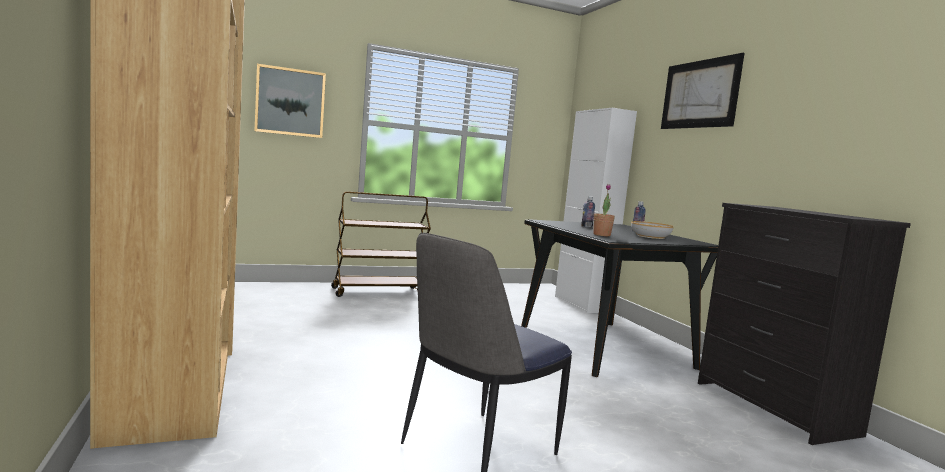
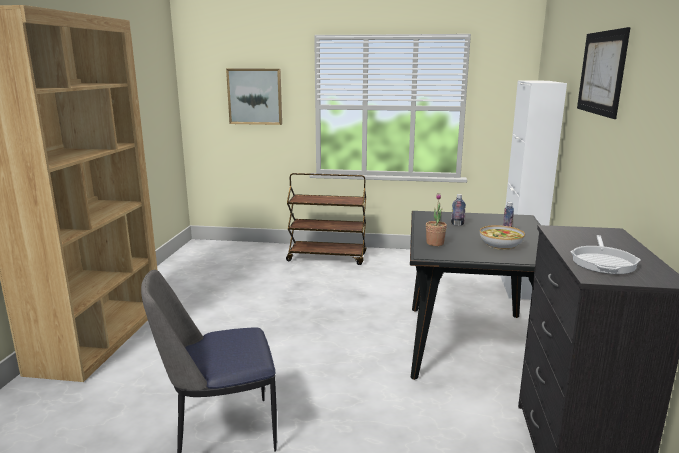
camera: 30 degrees right, 10 degrees up
none -> frying pan [571,235,641,274]

